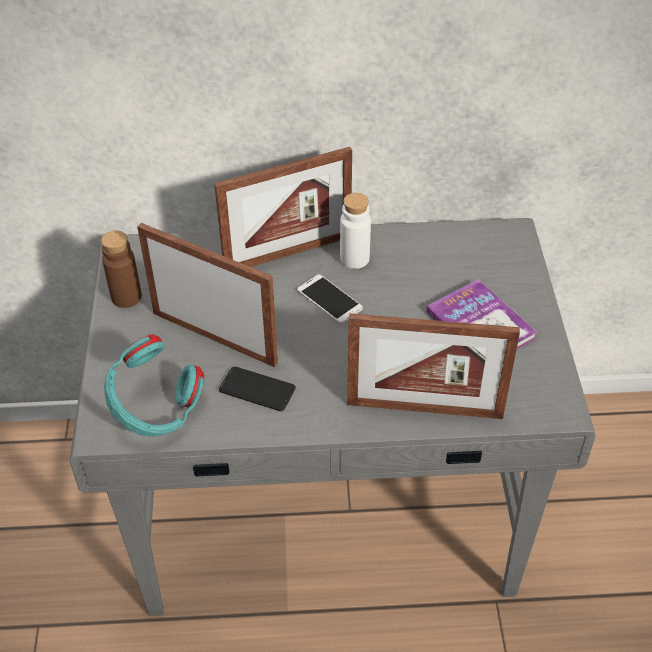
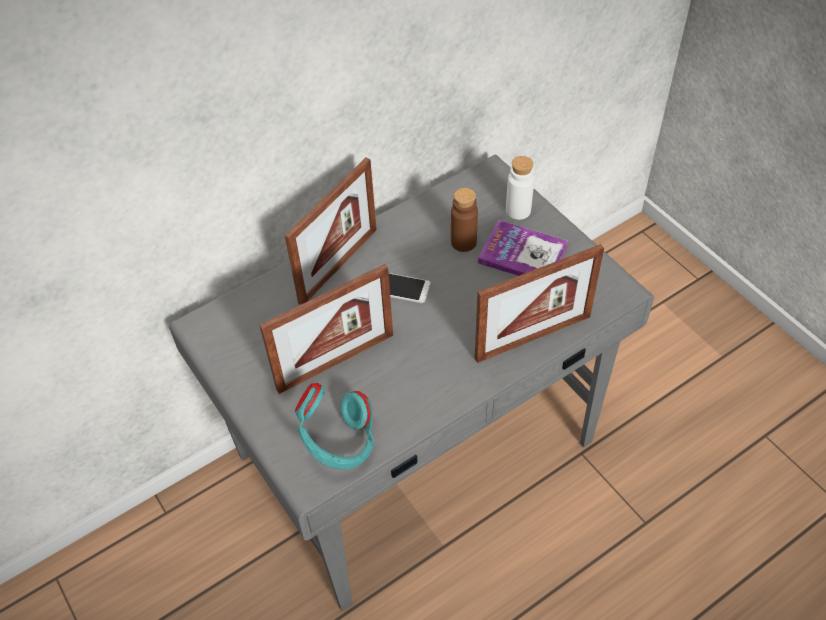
camera: 30 degrees left, 5 degrees up
brown bottle [101,230,142,308] -> brown bottle moved to [451,188,478,252]
picture frame [137,223,278,367] -> picture frame turned 150 degrees clockwise [259,264,393,394]
phone [219,367,296,411] -> none
white bottle [340,193,371,269] -> white bottle moved to [506,156,534,220]

